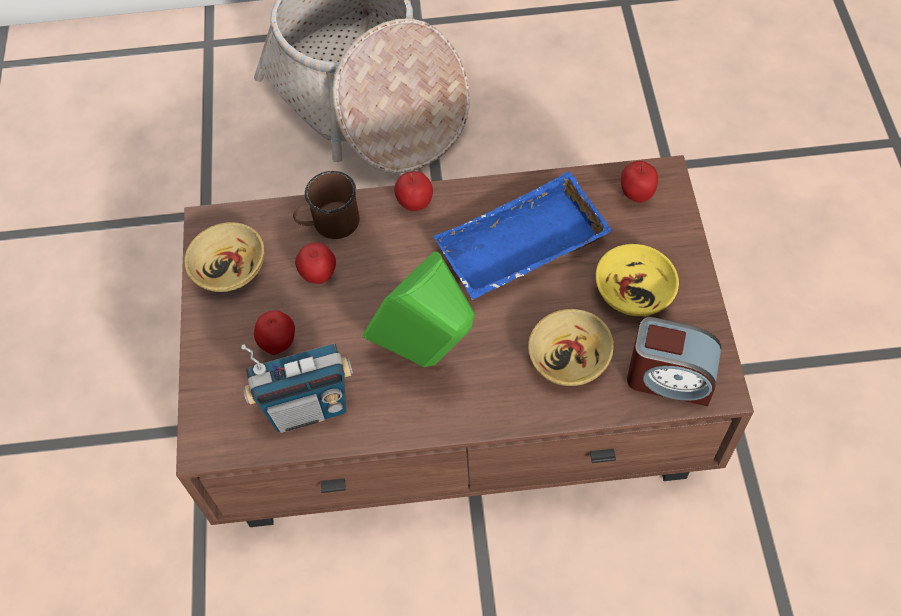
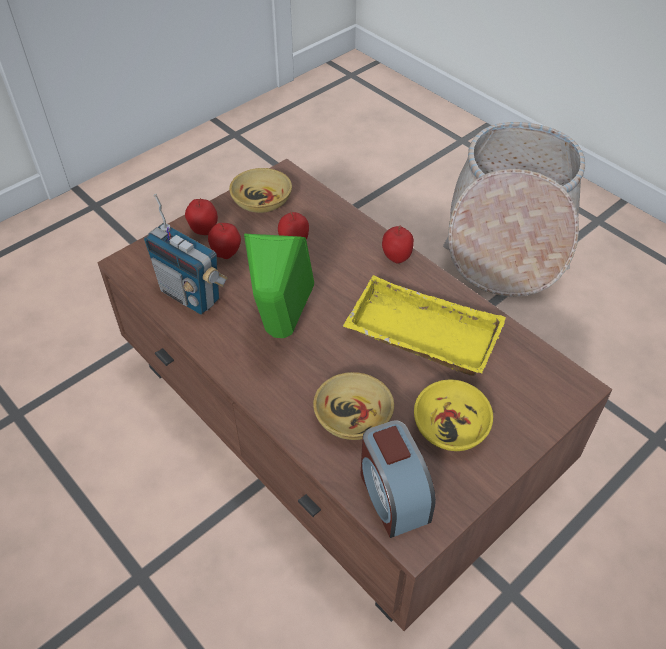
camera: 50 degrees right, 10 degrees down
brown mug [293,171,359,239] -> none
blue tray [433,172,613,300] -> yellow tray [343,275,506,376]
apple [621,161,658,203] -> apple moved to [185,198,218,235]

